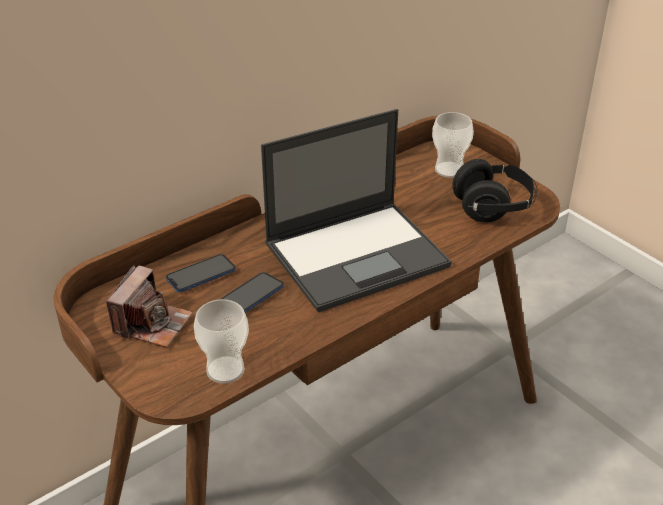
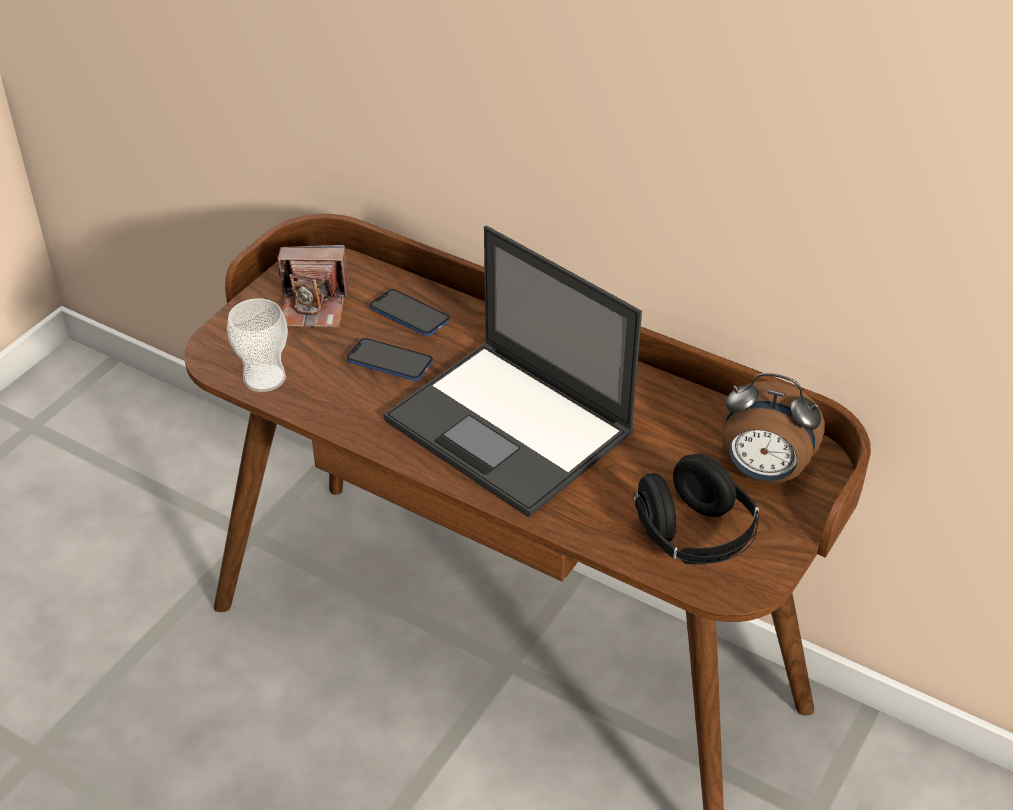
camera: 70 degrees right, 5 degrees up
cup [432,112,474,178] -> alarm clock [722,373,825,483]

